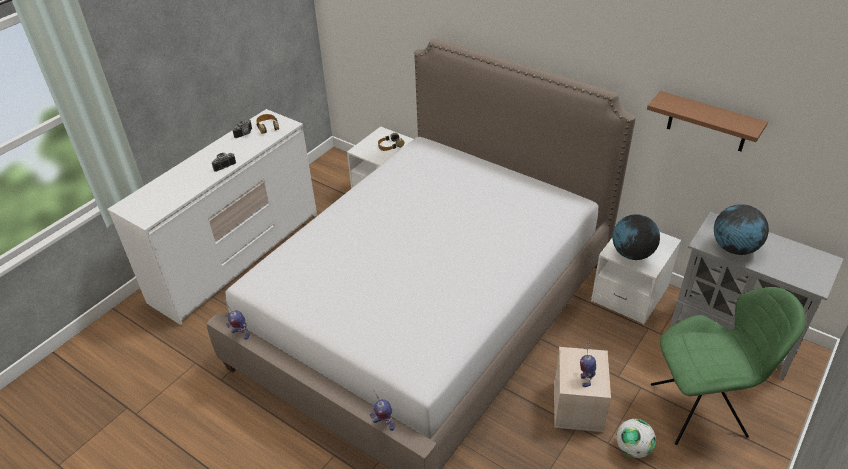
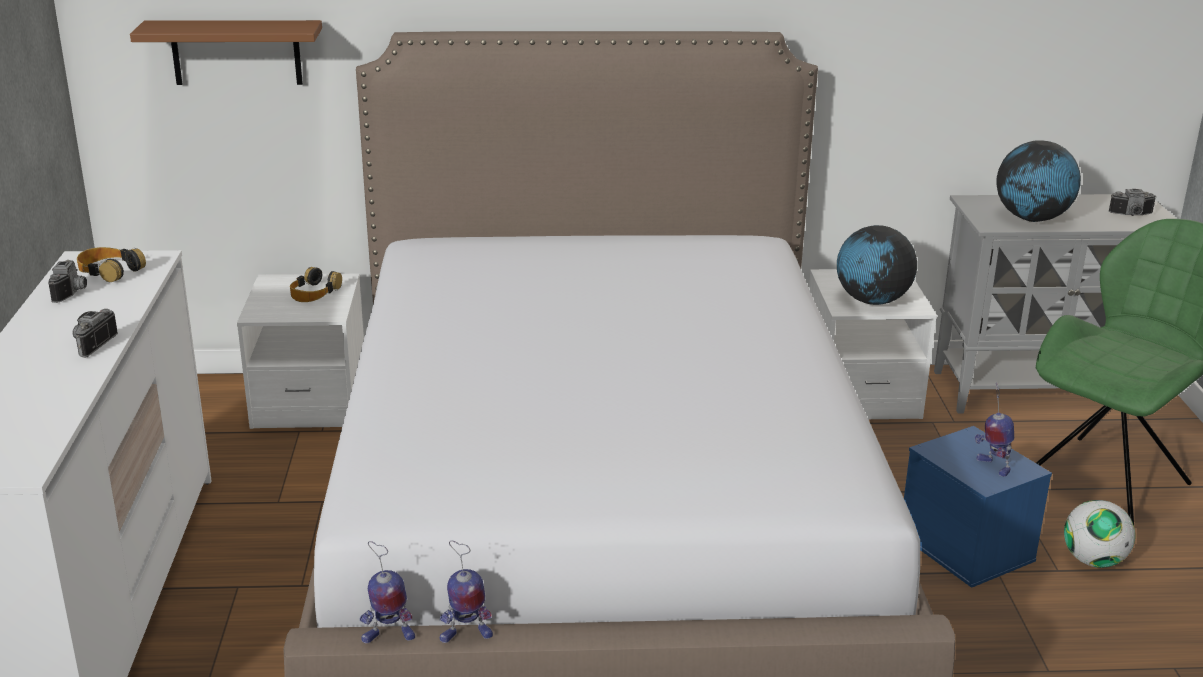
camera: 40 degrees left, 15 degrees down
toy robot [370,390,394,431] -> toy robot moved to [440,541,493,643]
beige storage box [554,347,611,432] -> blue storage box [904,426,1052,588]
brown shelf [647,91,768,151] -> brown shelf moved to [130,20,322,85]
none -> camera [1109,189,1156,216]

